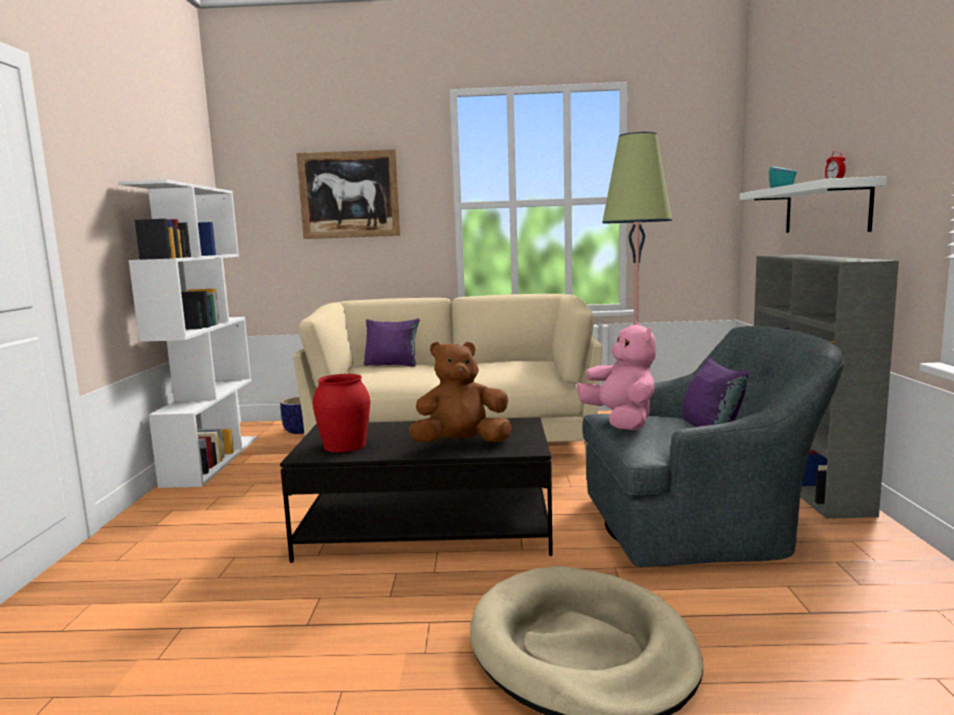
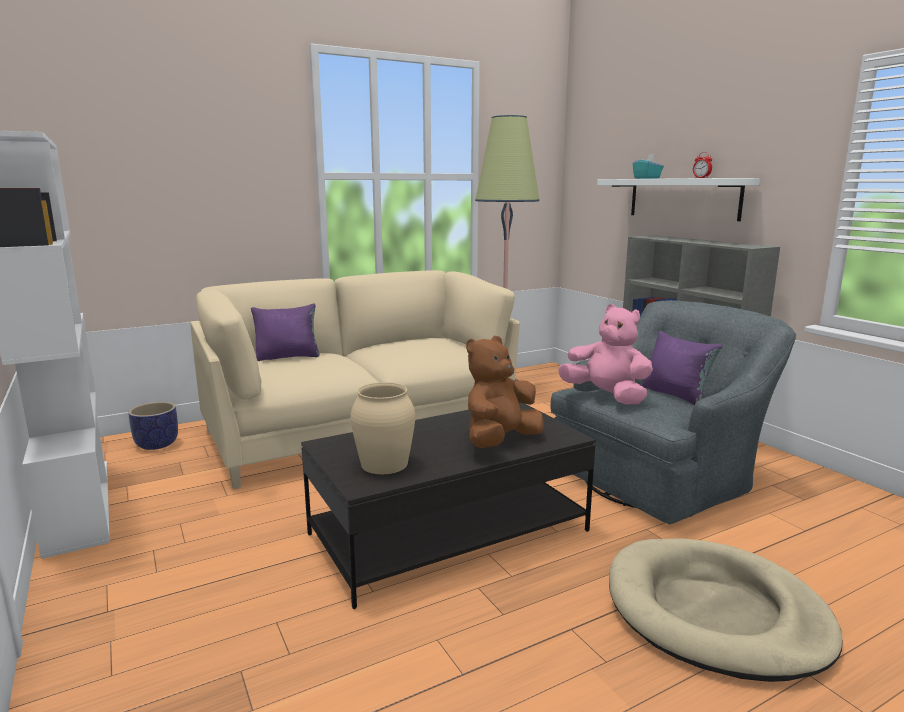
camera: 30 degrees left, 5 degrees up
picture [296,149,400,239] -> none
red vase [313,374,370,452] -> beige vase [350,382,415,474]

